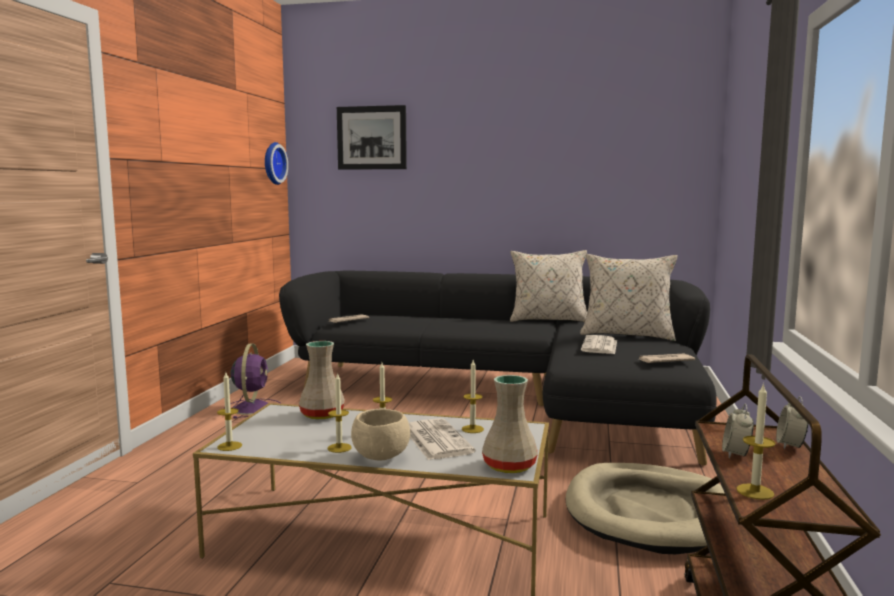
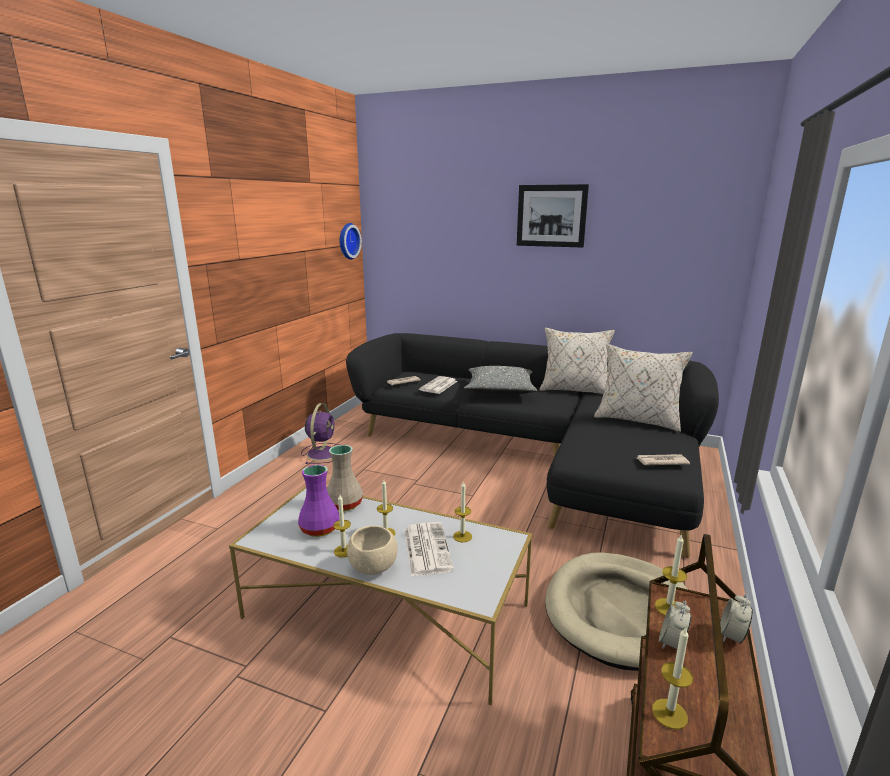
camera: 10 degrees right, 10 degrees up
candle [217,373,242,451] -> candle moved to [655,534,687,616]
picture [337,105,407,170] -> picture moved to [517,184,589,248]
beige vase [482,375,538,473] -> none
newspaper [581,335,617,354] -> newspaper moved to [419,376,458,394]
none -> purple vase [298,465,340,537]
none -> grey pillow [464,366,538,394]

